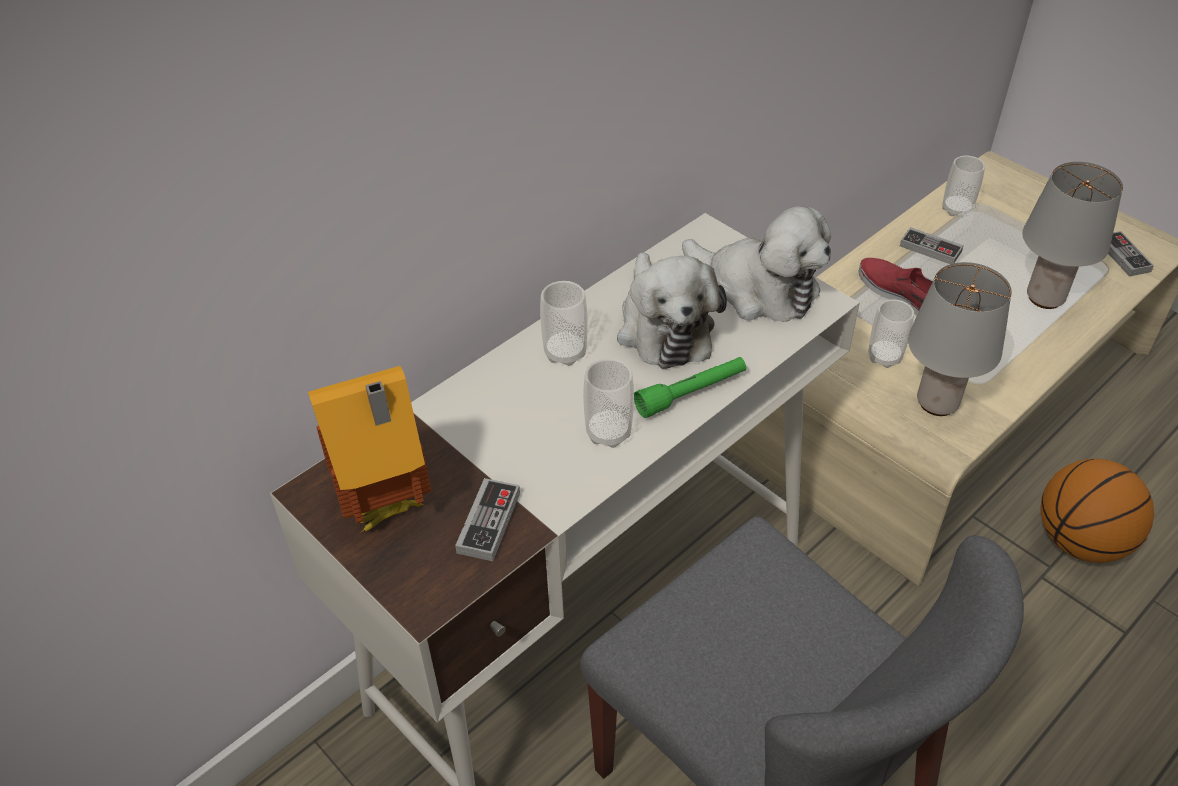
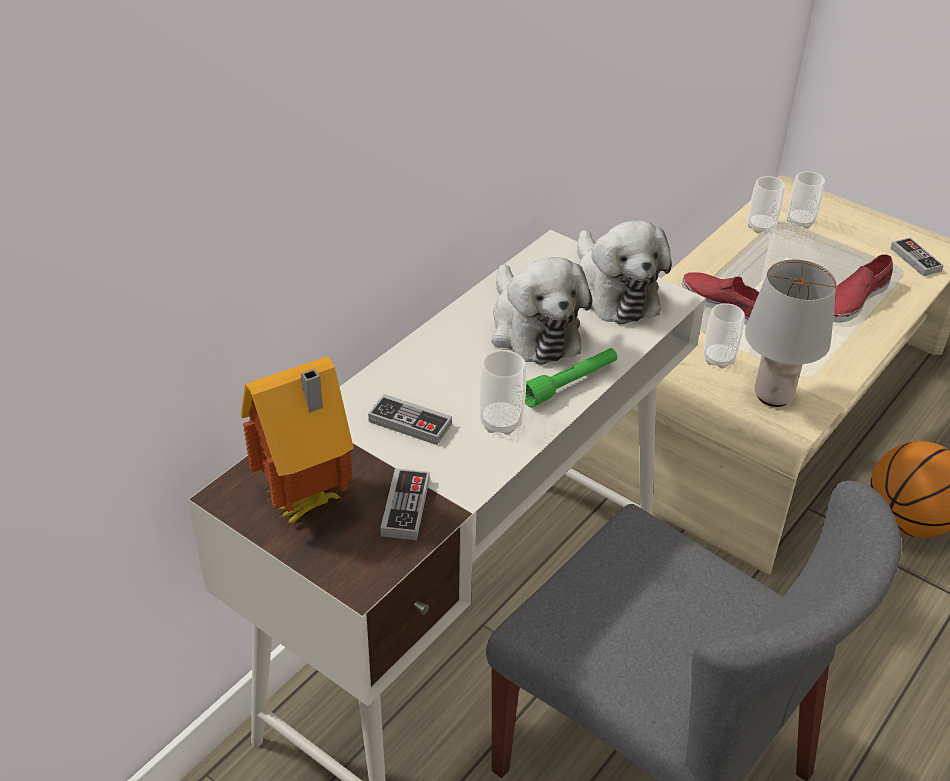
camera: 10 degrees left, 5 degrees down
cup [540,281,588,366] -> cup moved to [787,171,825,229]
plush toy [682,206,831,322] -> plush toy turned 45 degrees clockwise [577,220,672,325]
game controller [900,227,964,264] -> game controller moved to [368,394,452,445]
grey table lamp [1023,162,1123,309] -> red shoe [833,254,893,323]

